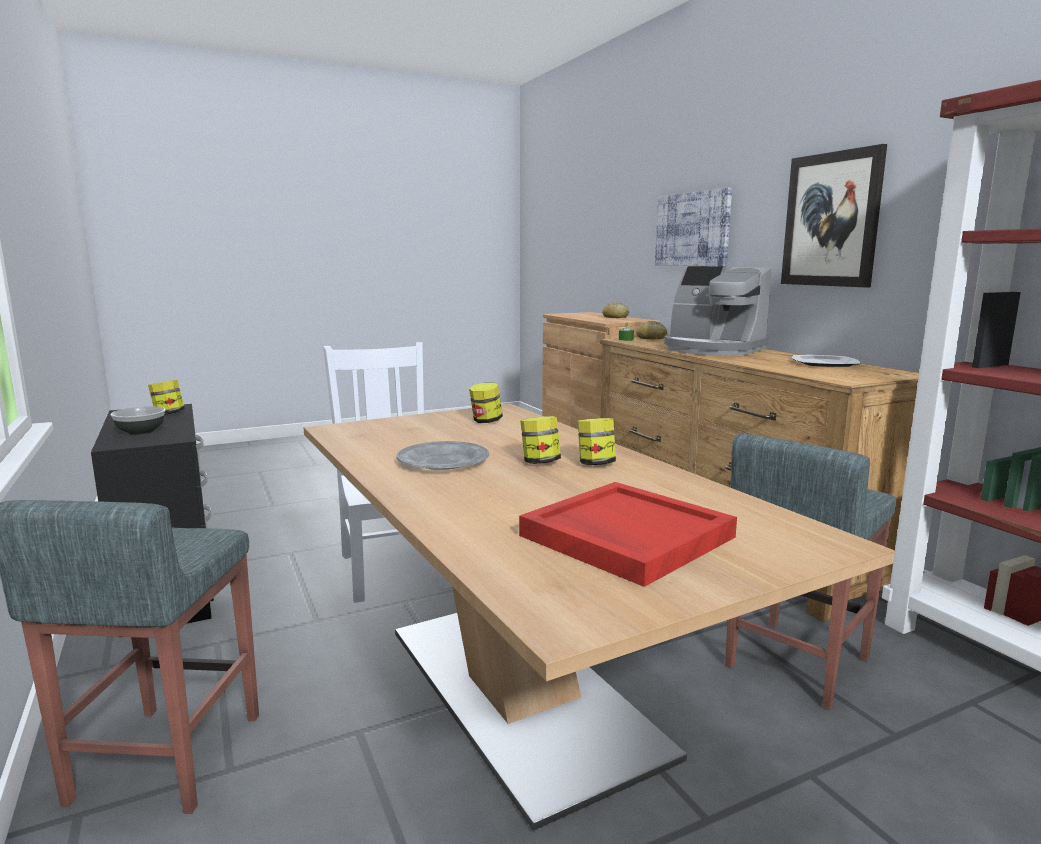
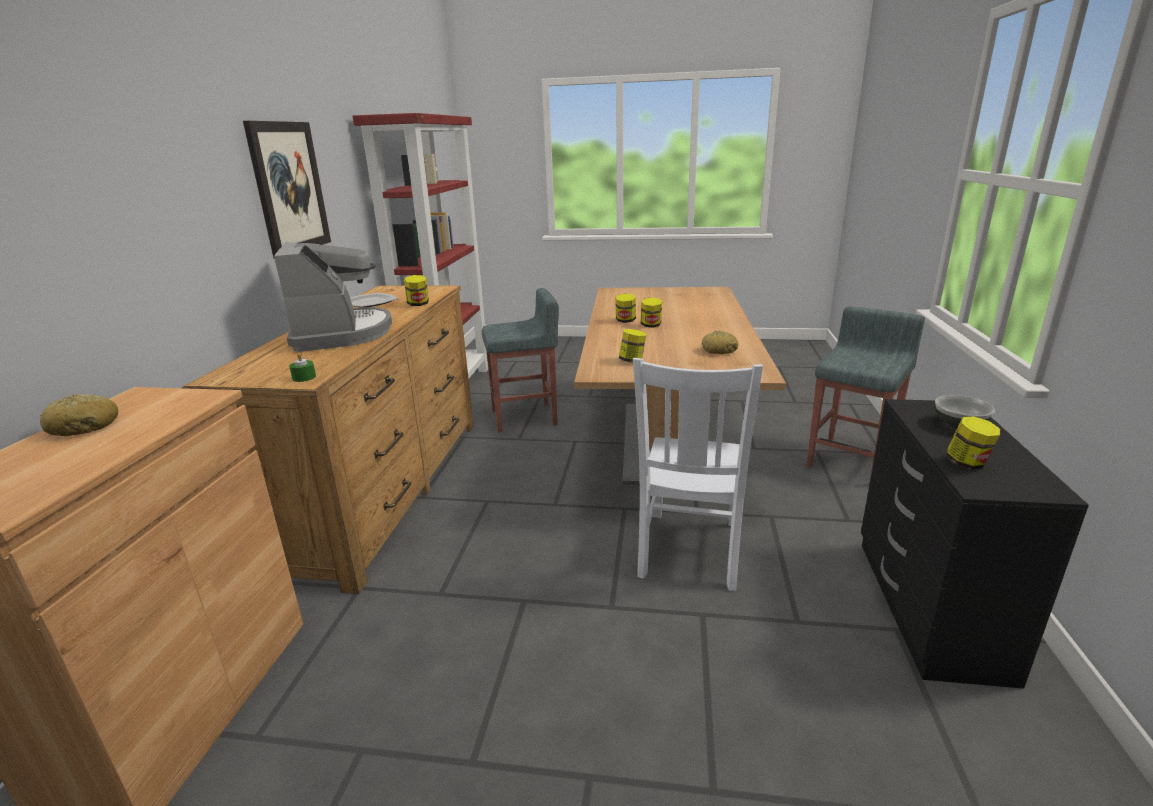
camera: 145 degrees left, 10 degrees up
grey plate [396,441,489,470] -> none
red tray [519,482,737,587] -> none
bread [636,321,668,340] -> bread moved to [702,330,738,354]
picture [655,188,732,266] -> none
none -> jar [404,275,429,306]

